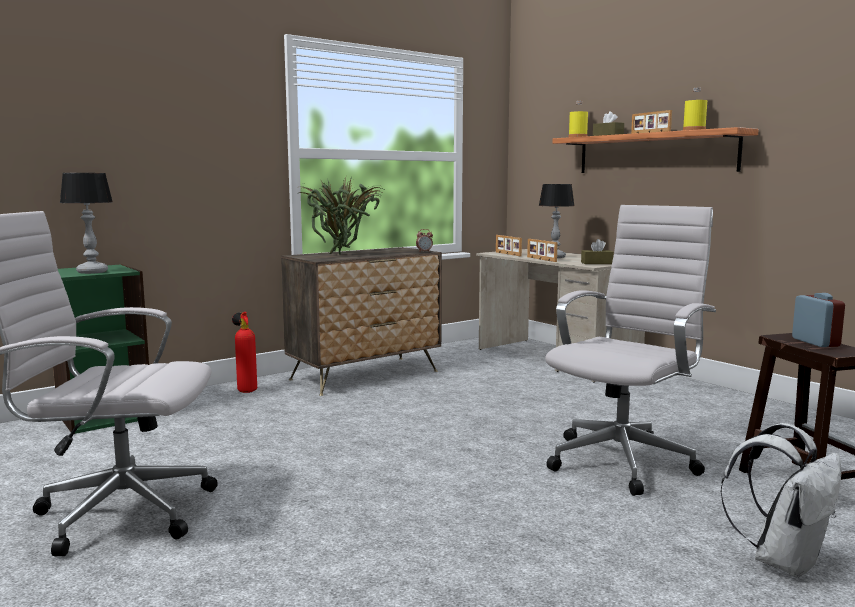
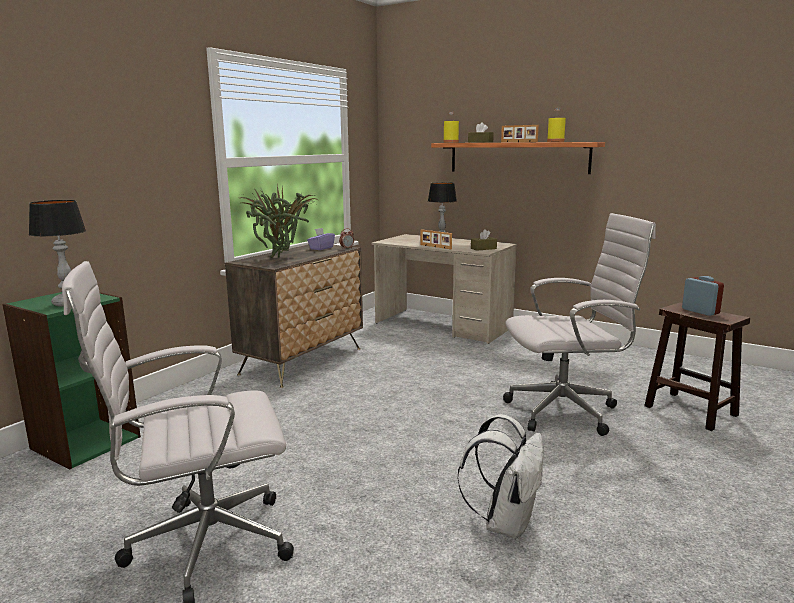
camera: 20 degrees left, 5 degrees up
fire extinguisher [232,312,257,393] -> none
picture frame [496,235,522,256] -> none
white office chair [545,205,716,496] -> white office chair turned 60 degrees clockwise [503,213,656,436]
white backpack [720,423,841,578] -> white backpack moved to [457,414,544,539]
none -> purple tissue box [307,228,335,250]

